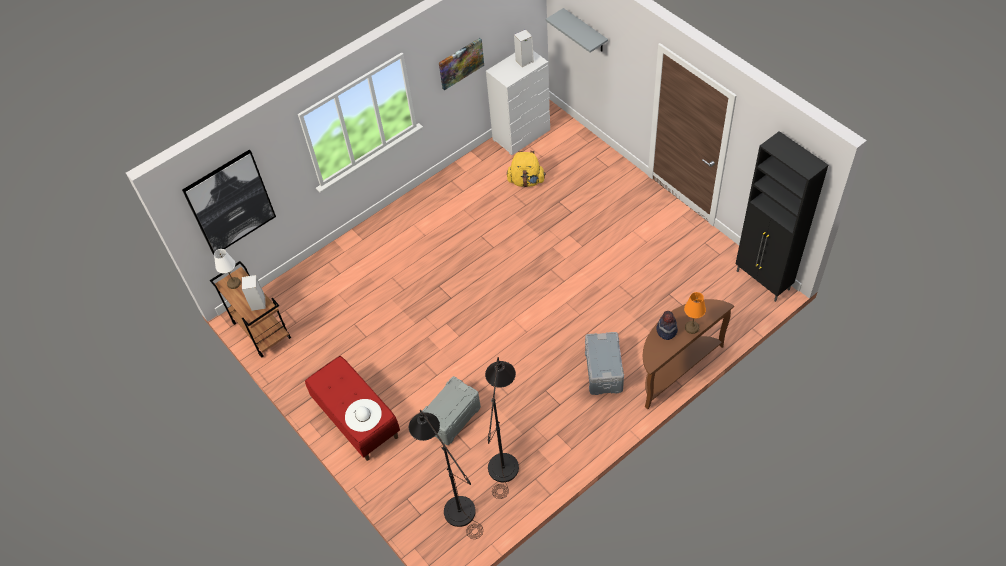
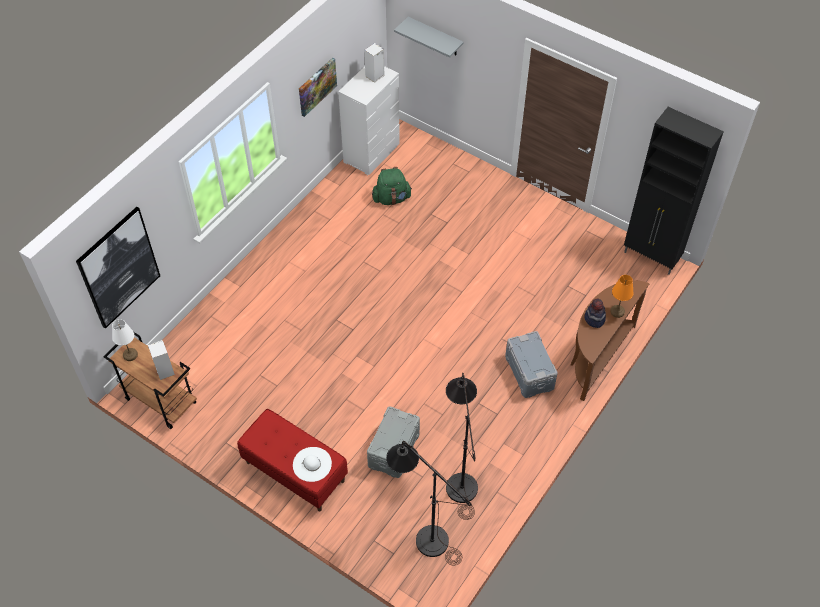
camera: 20 degrees left, 0 degrees up
yellow backpack [507,151,546,187] -> green backpack [372,167,412,205]

